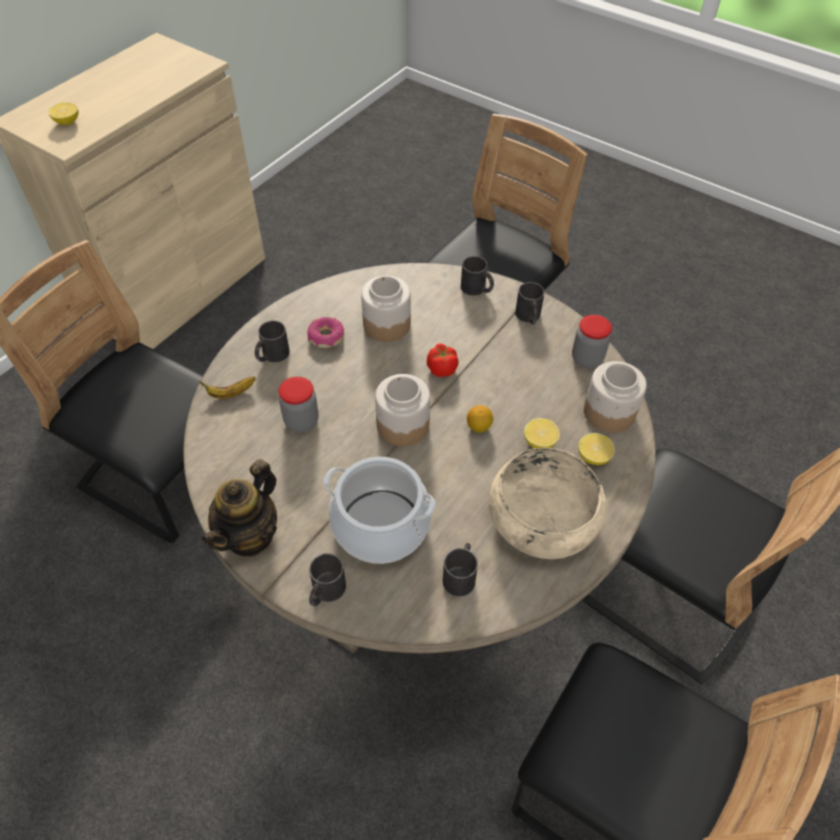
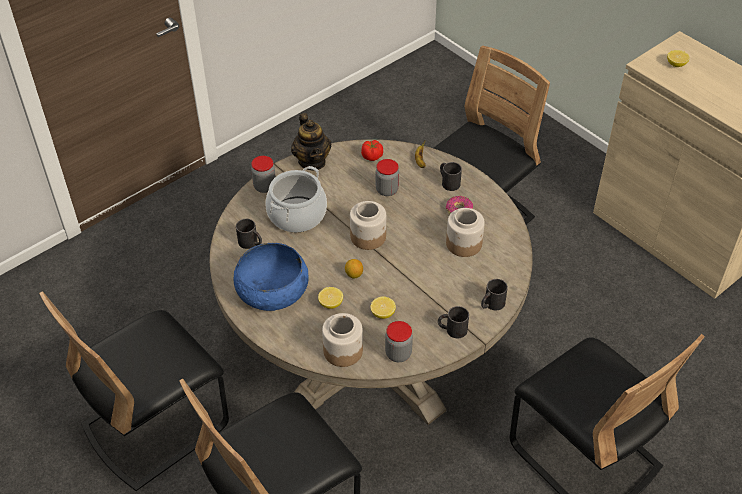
camera: 105 degrees right, 5 degrees down
teapot [201,459,277,557] -> teapot turned 150 degrees counterclockwise [291,113,331,171]
black mug [309,553,346,606] -> jar [251,156,276,193]
tomato [427,344,458,377] -> tomato moved to [361,140,383,161]
beige bowl [489,448,608,559] -> blue bowl [234,243,309,311]
lemon [578,433,615,465] -> lemon moved to [370,297,396,319]

